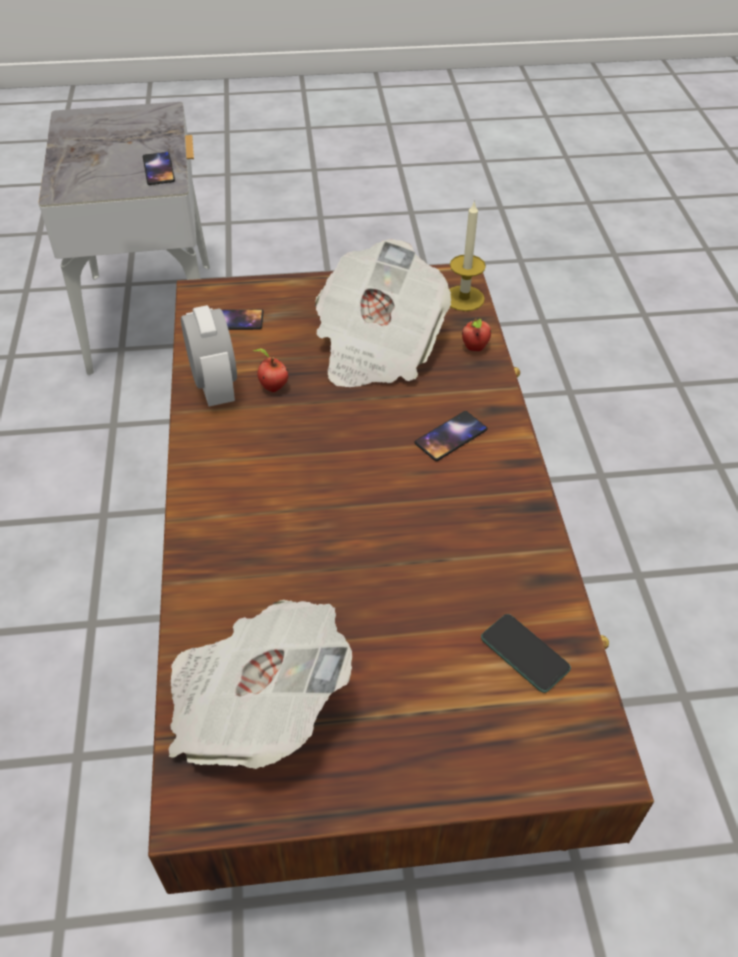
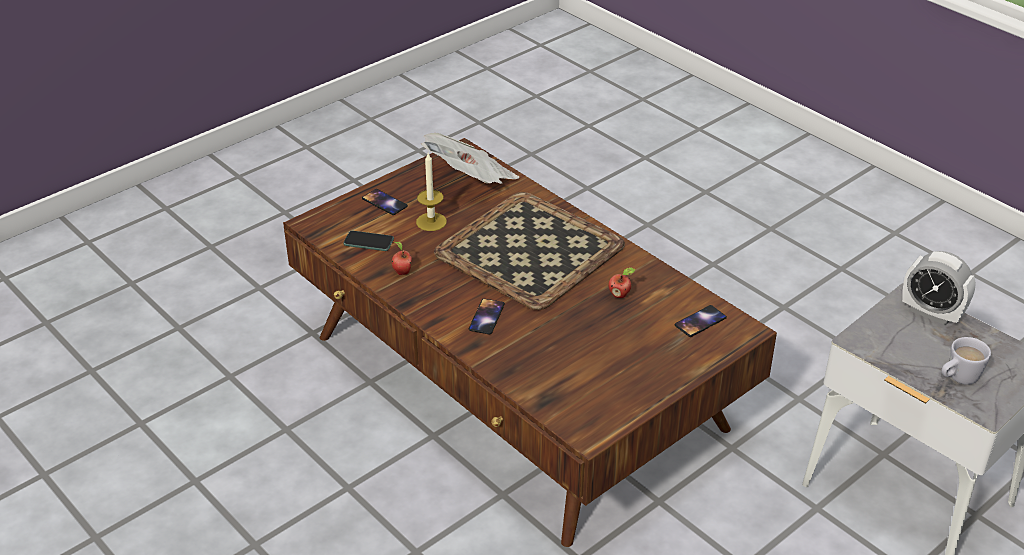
camera: 145 degrees right, 10 degrees down
phone [143,152,175,185] -> phone moved to [362,189,408,215]
alarm clock [181,305,237,406] -> alarm clock moved to [902,251,976,325]
newspaper [315,239,452,387] -> none
candle [449,200,486,311] -> candle moved to [416,153,447,231]
apple [462,319,491,351] -> apple moved to [392,241,412,275]
none -> tray [434,192,625,310]
none -> white mug [941,337,991,385]

